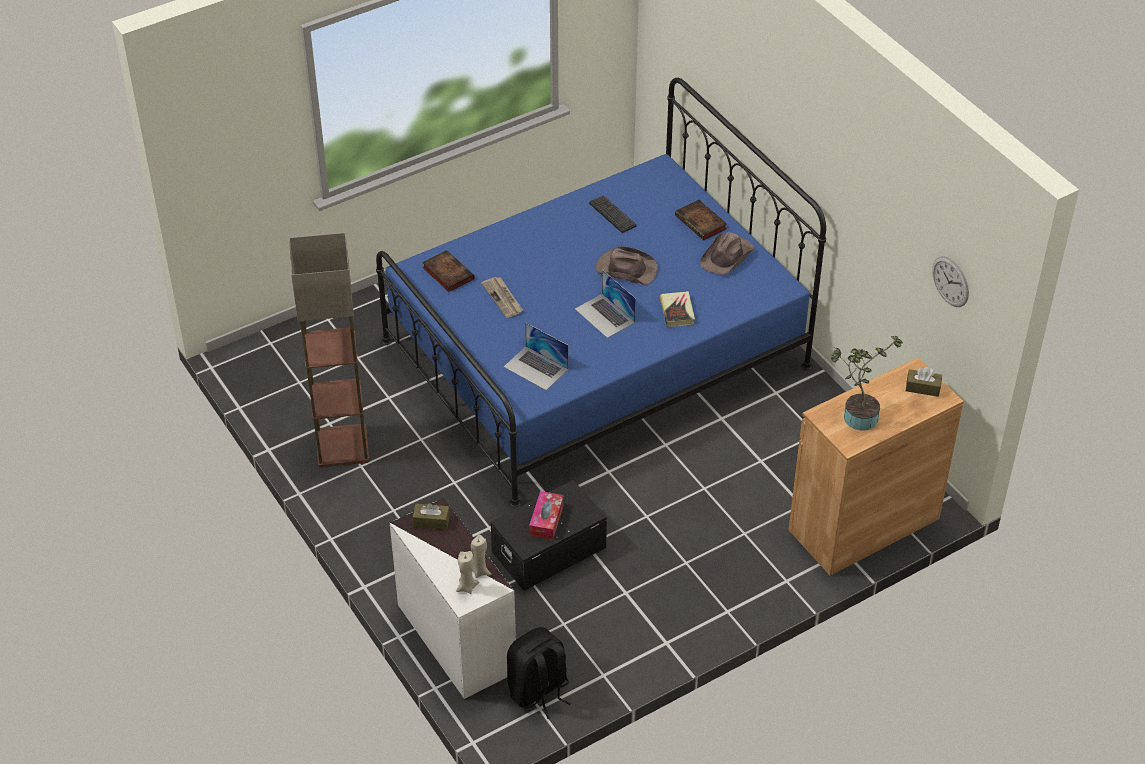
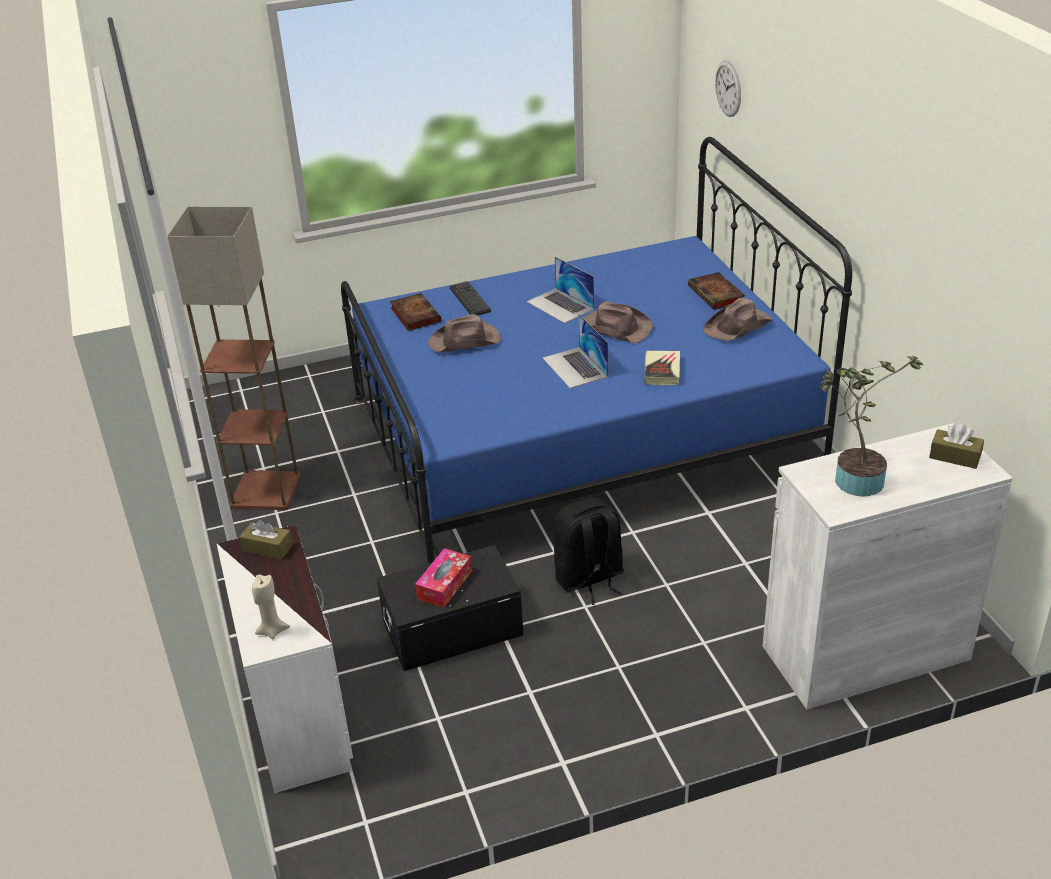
camera: 15 degrees right, 10 degrees down
beige candle [471,535,491,578] -> none
newspaper [481,277,523,318] -> brown hat [428,314,501,352]
laptop [504,322,568,390] -> laptop moved to [527,257,594,323]
black backpack [507,627,571,719] -> black backpack moved to [553,498,624,605]
keyboard [589,195,636,233] -> keyboard moved to [450,281,491,316]
brown cabinet [789,358,964,576] -> white cabinet [763,423,1013,710]
wall clock [932,256,969,307] -> wall clock moved to [715,60,741,117]

